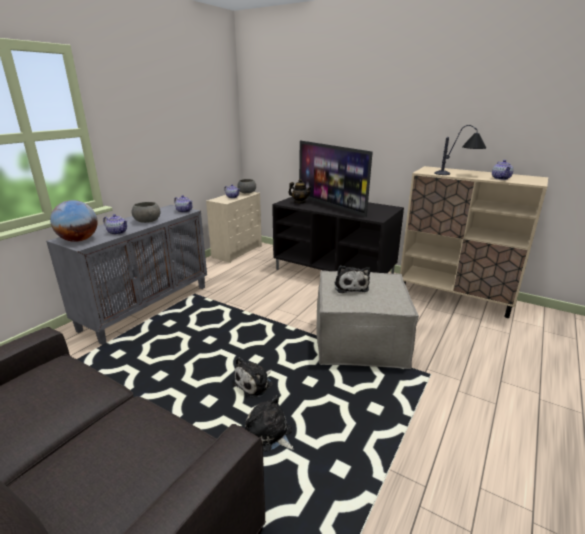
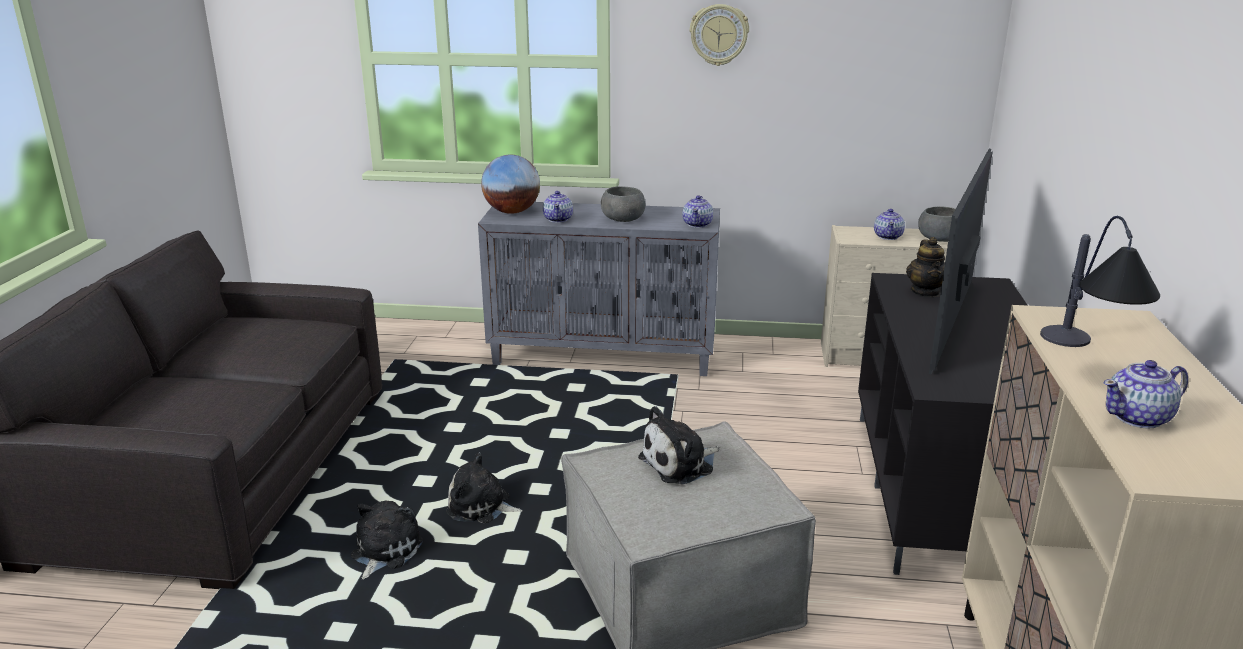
camera: 65 degrees right, 0 degrees up
none -> wall clock [690,4,749,66]

